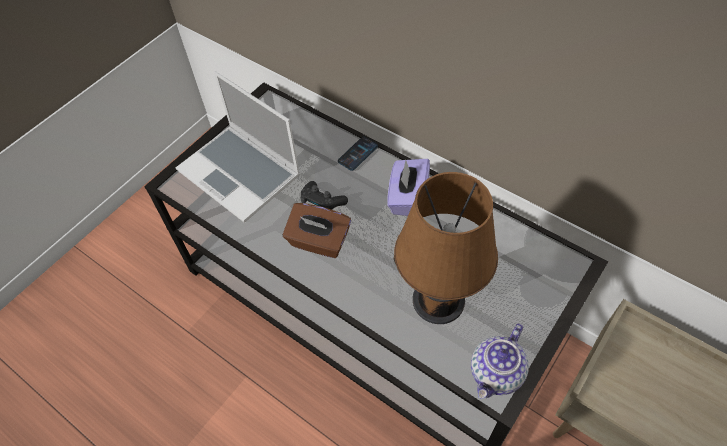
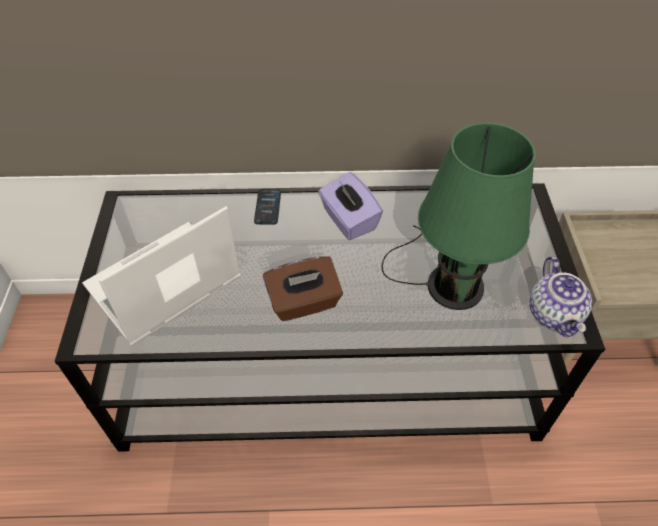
camera: 40 degrees left, 5 degrees down
laptop [176,71,300,223] -> laptop turned 135 degrees clockwise [82,206,241,346]
black game controller [300,181,348,210] -> none
brown table lamp [394,172,498,324] -> green table lamp [382,123,536,310]

